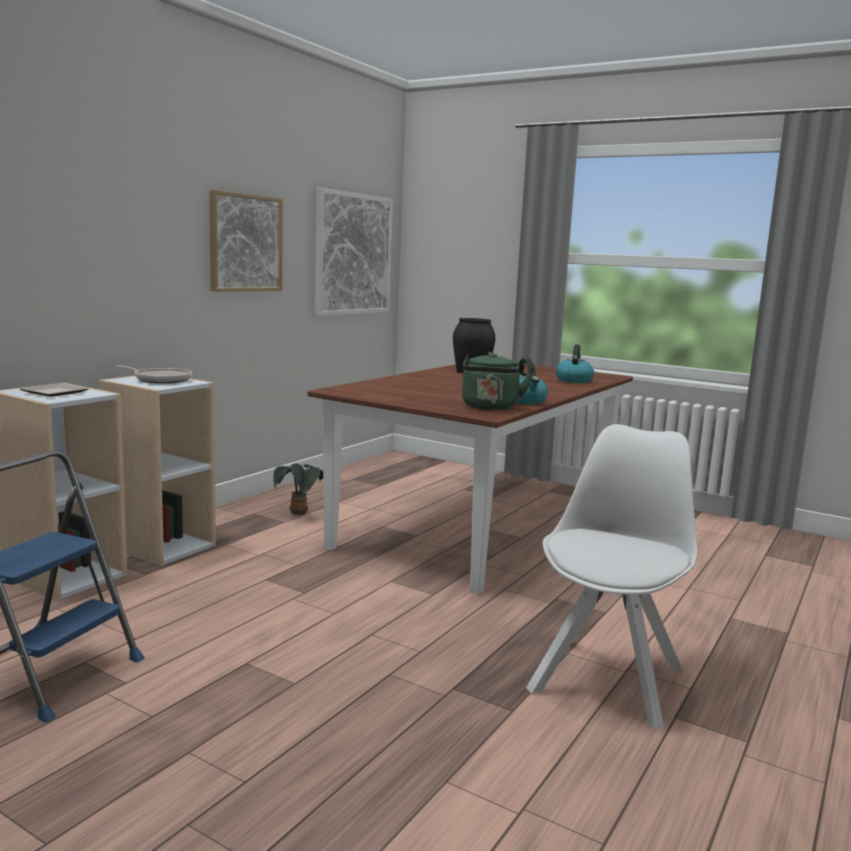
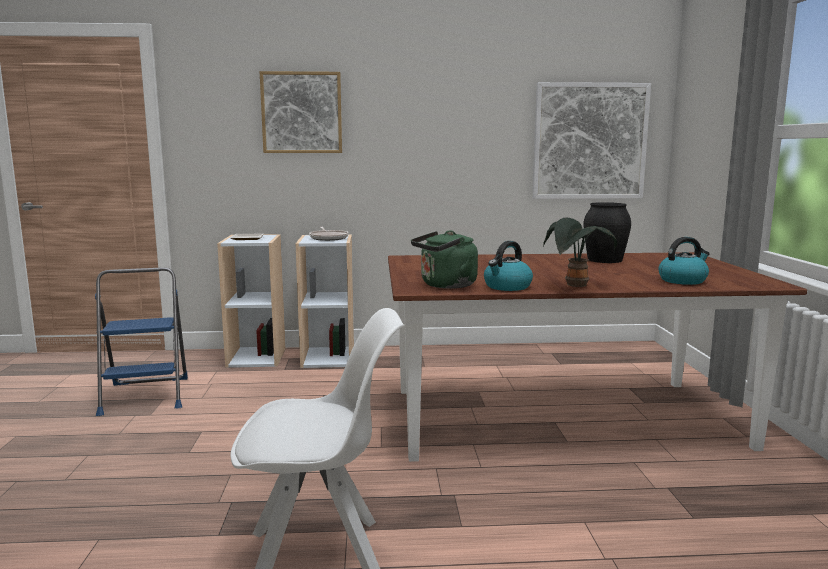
camera: 55 degrees right, 0 degrees up
picture [209,190,283,292] -> picture moved to [259,71,342,153]
potted plant [273,463,323,515] -> potted plant moved to [543,218,617,287]

